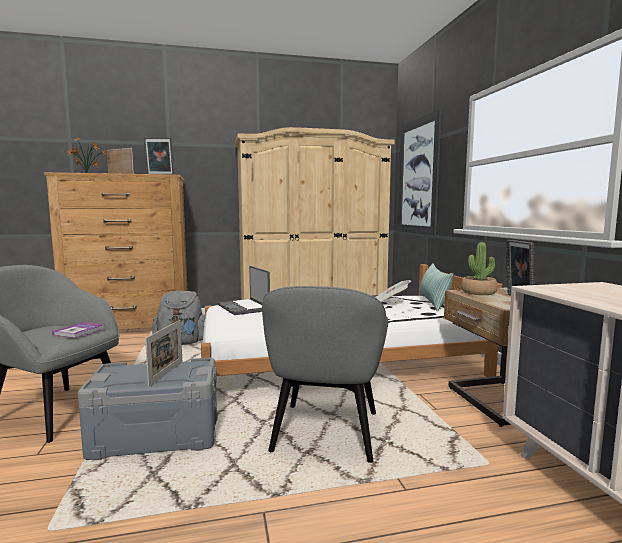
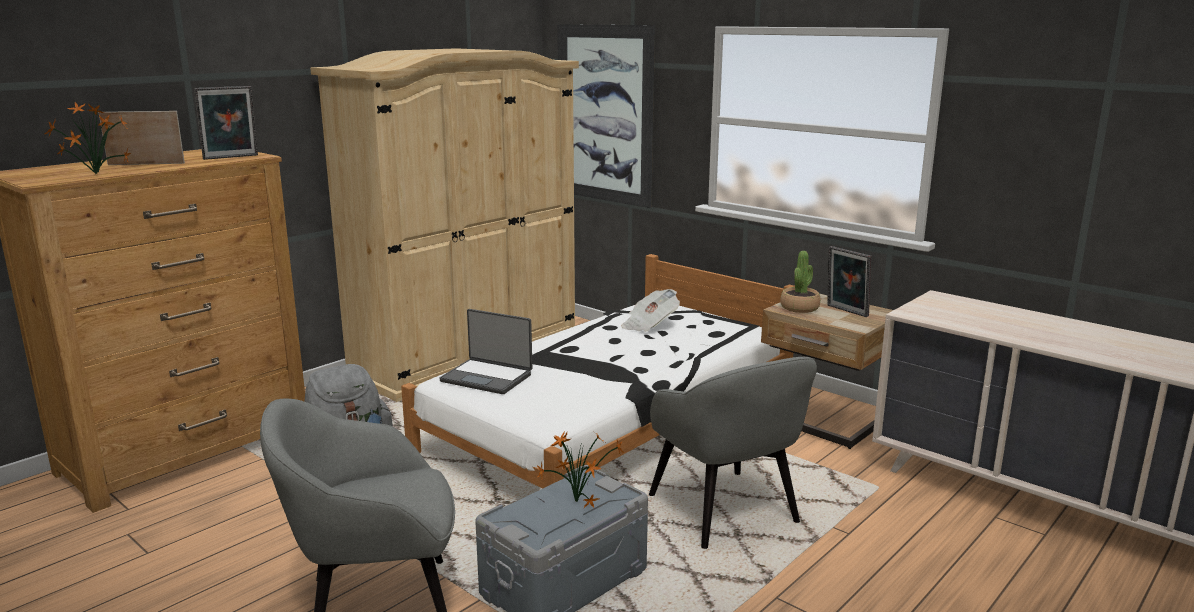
camera: 35 degrees left, 10 degrees up
book [52,322,105,338] -> none
picture frame [145,320,182,387] -> potted plant [537,432,624,508]
pillow [420,263,453,311] -> none

